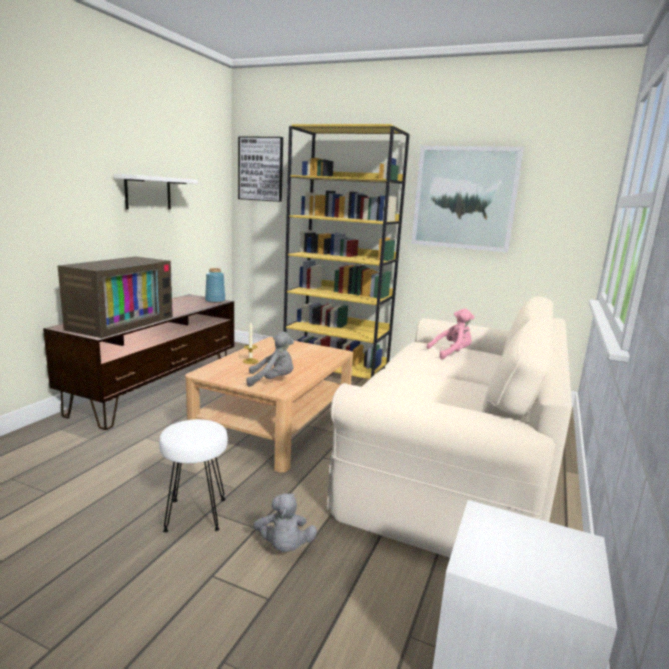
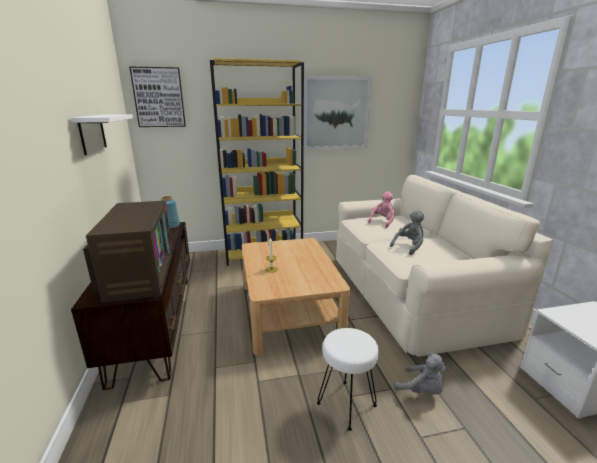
camera: 35 degrees left, 5 degrees up
grey plush toy [246,332,294,387] -> grey plush toy moved to [390,210,424,255]

